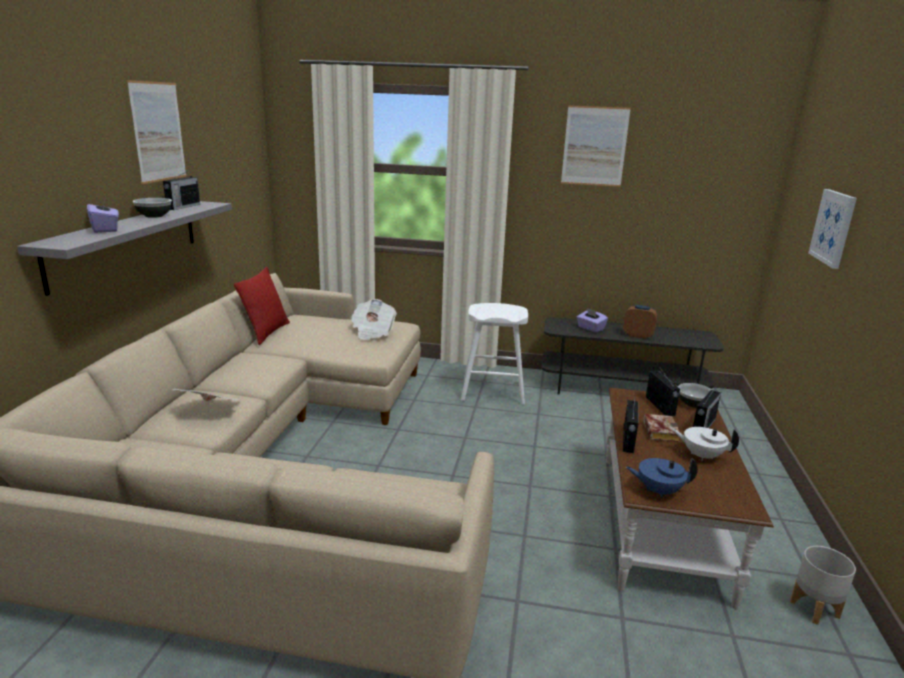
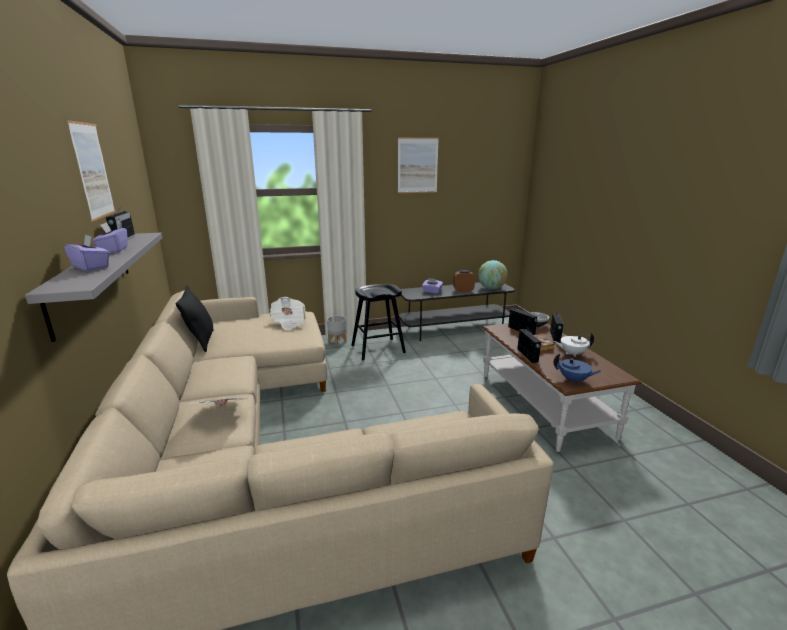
camera: 25 degrees left, 0 degrees up
bowl [133,198,172,218] -> purple tissue box [93,222,128,253]
red pillow [234,267,290,345] -> black pillow [175,285,214,352]
white stool [461,303,528,405] -> black stool [351,284,406,360]
blue teapot [626,458,698,498] -> blue teapot turned 135 degrees counterclockwise [554,353,601,384]
grey planter [790,546,856,625] -> grey planter moved to [327,316,347,346]
picture [808,189,857,269] -> none
none -> globe [478,260,508,289]

